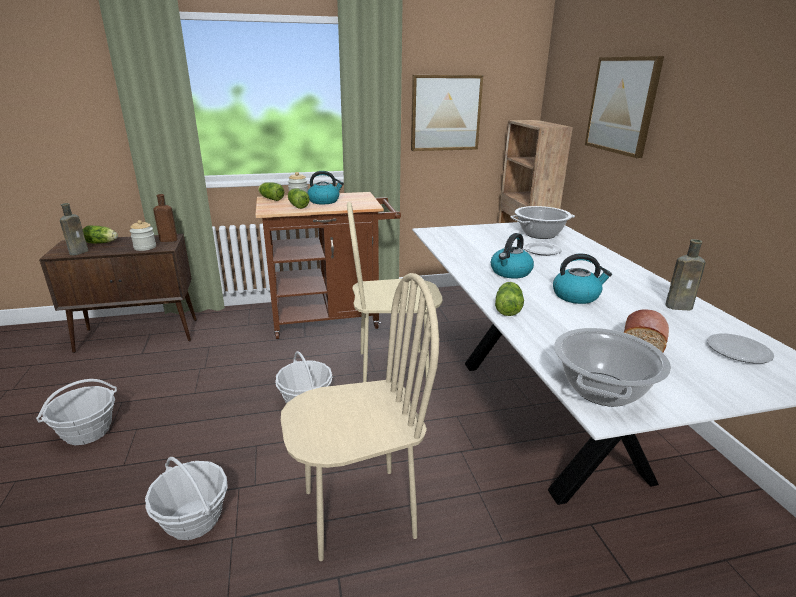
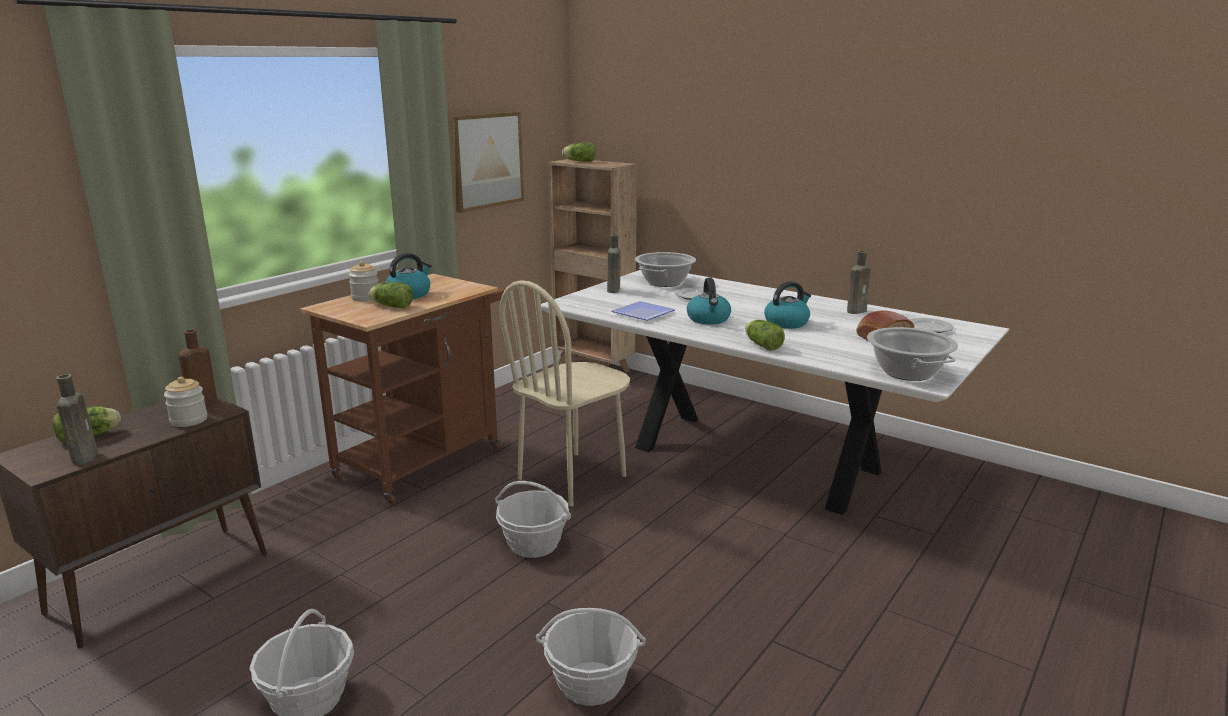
camera: 40 degrees left, 5 degrees down
lettuce [258,182,284,201] -> lettuce moved to [562,142,596,162]
beige chair [281,273,439,561] -> none
picture [585,56,664,158] -> none
none -> brown bottle [607,234,621,293]
none -> plate [612,301,675,321]

